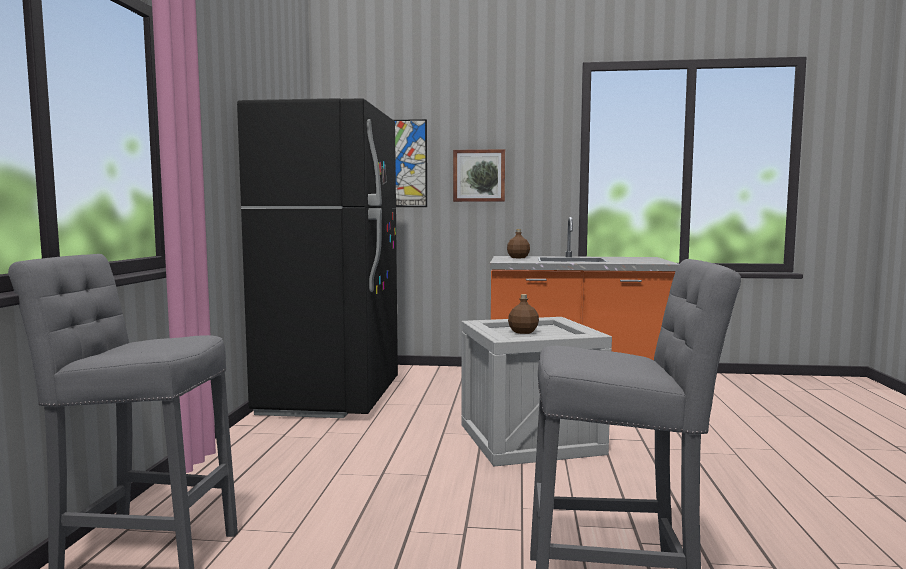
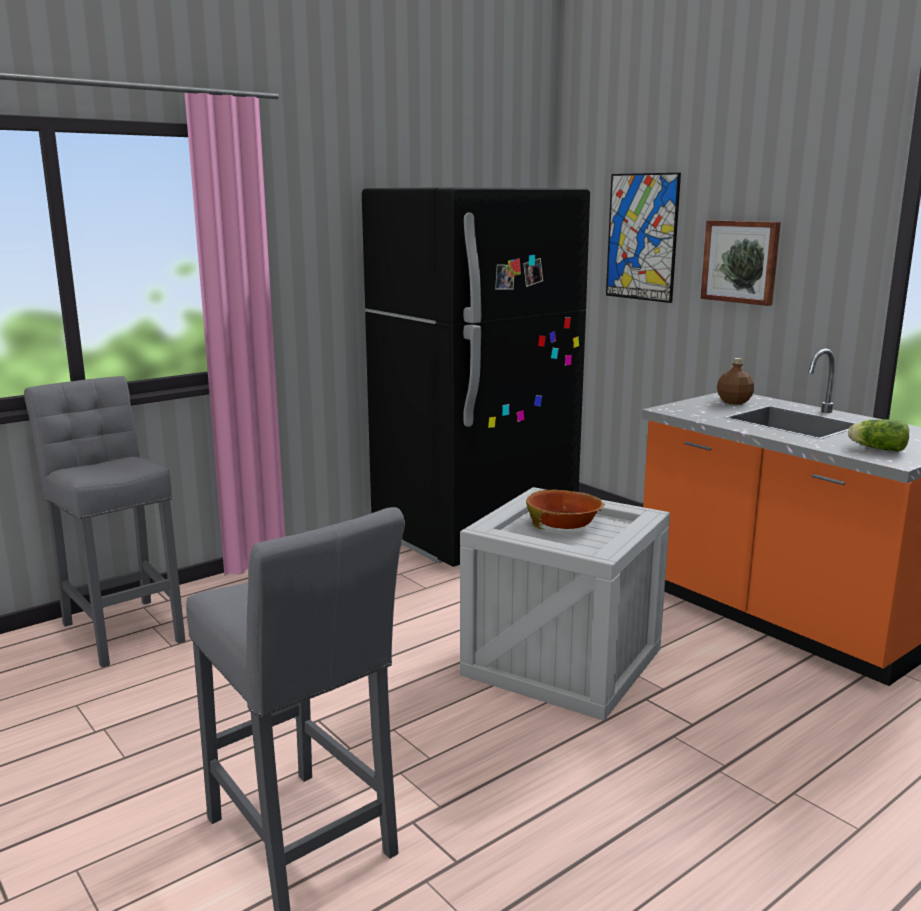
camera: 45 degrees right, 10 degrees up
brown bottle [508,294,539,334] -> bowl [526,489,605,530]
none -> lettuce [848,420,909,452]

